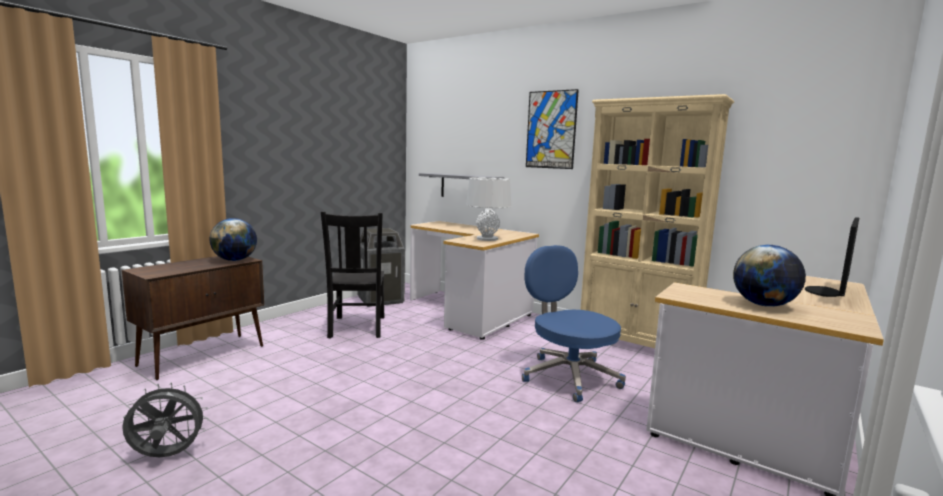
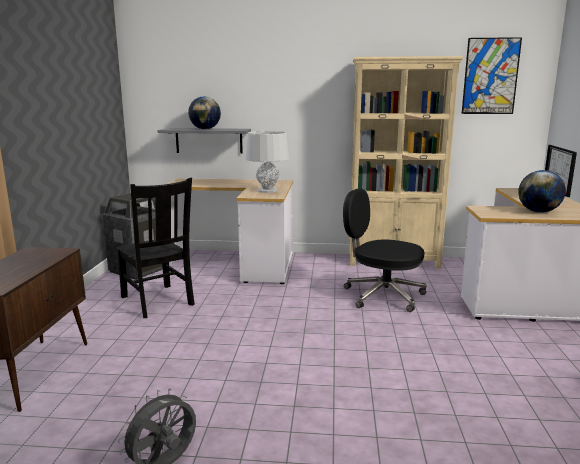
camera: 30 degrees left, 5 degrees up
globe [210,218,257,261] -> globe moved to [188,97,221,129]
blue office chair [522,245,626,402] -> black office chair [343,189,426,312]
picture [526,89,579,169] -> picture moved to [462,37,522,114]

